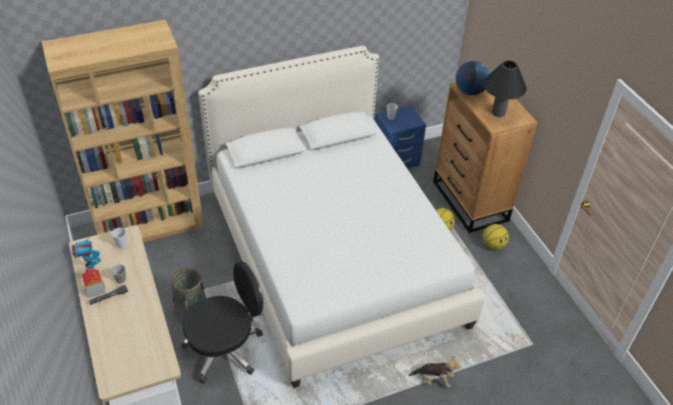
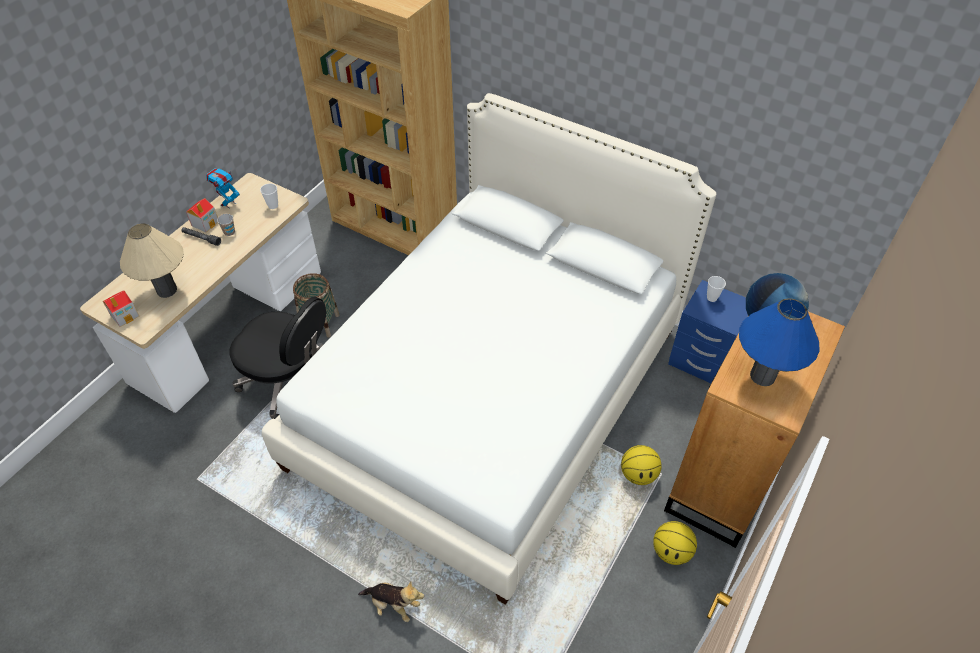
camera: 55 degrees right, 5 degrees up
plush toy [409,356,461,387] -> plush toy turned 45 degrees counterclockwise [358,582,424,622]
black table lamp [483,60,527,117] -> blue table lamp [739,298,820,386]
none -> toy house [103,291,139,327]
none -> beige table lamp [120,224,184,298]

